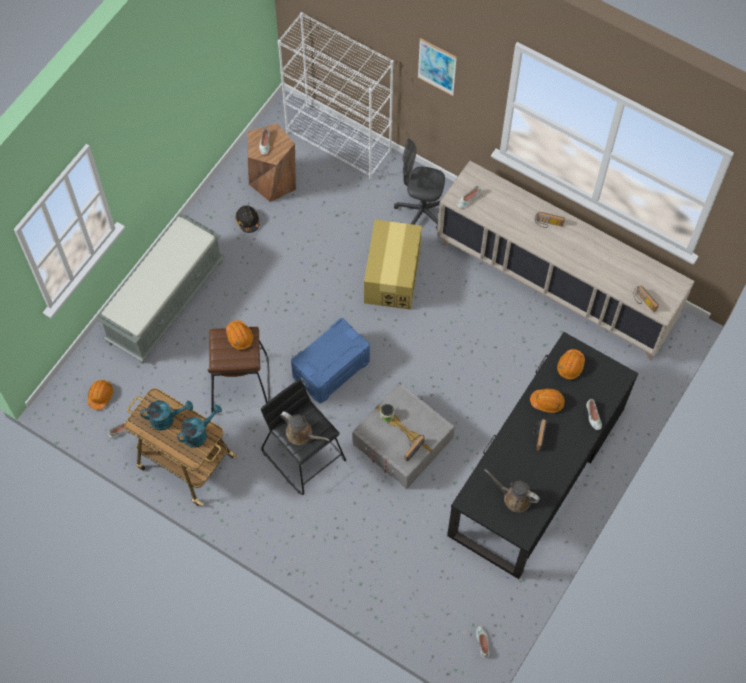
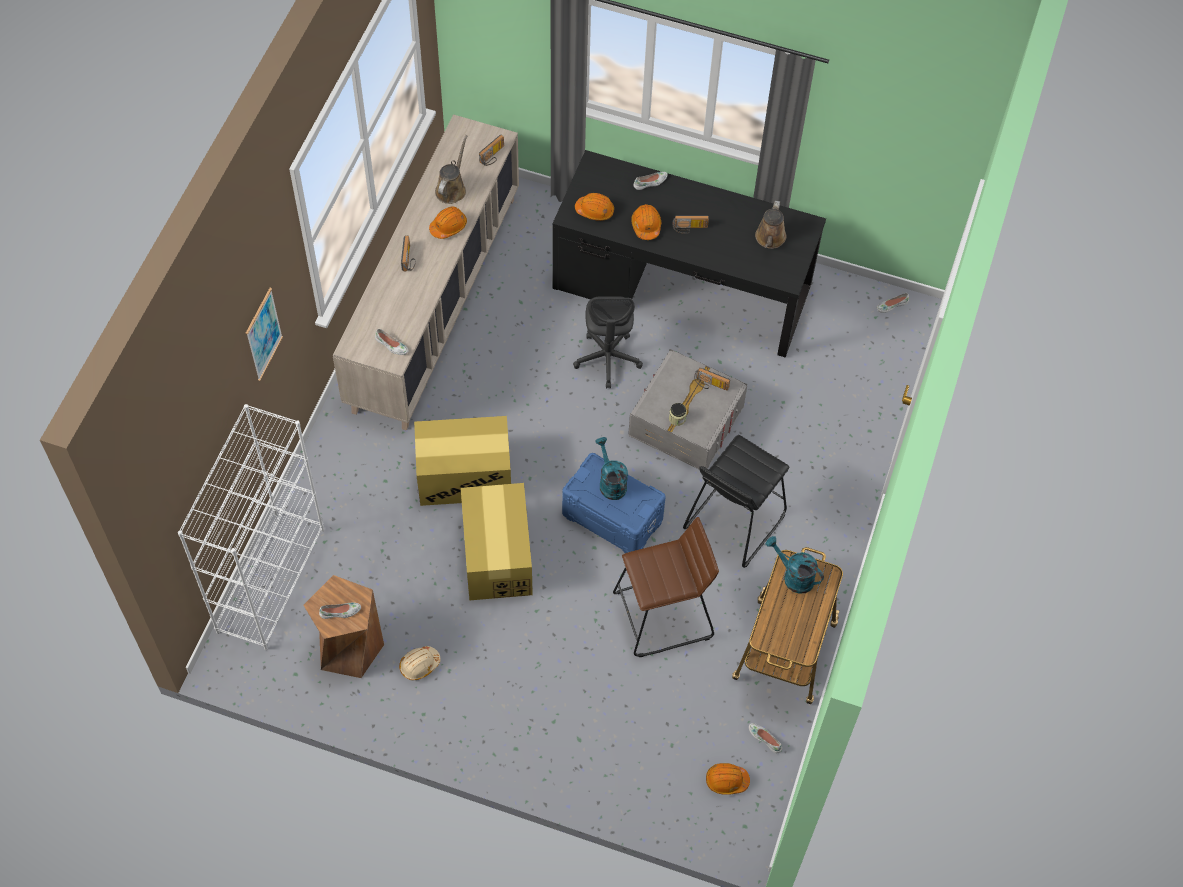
camera: 105 degrees left, 5 degrees down
grey bench [96,213,224,363] -> none
turquoise watering can [140,400,193,430] -> turquoise watering can moved to [595,437,628,500]
orange hard hat [226,320,253,350] -> orange hard hat moved to [429,207,467,239]
black hard hat [235,205,259,233] -> beige hard hat [399,646,441,680]
brown watering can [280,411,329,445] -> brown watering can moved to [435,135,468,204]
grey office chair [394,139,445,229] -> grey office chair moved to [573,296,643,388]
none -> cardboard box [461,483,533,601]

